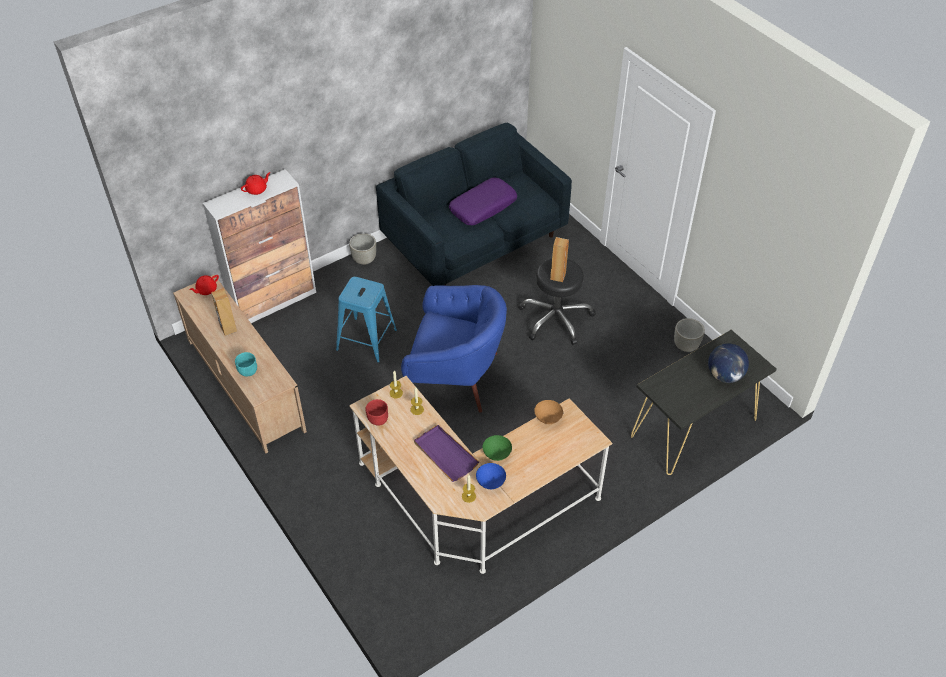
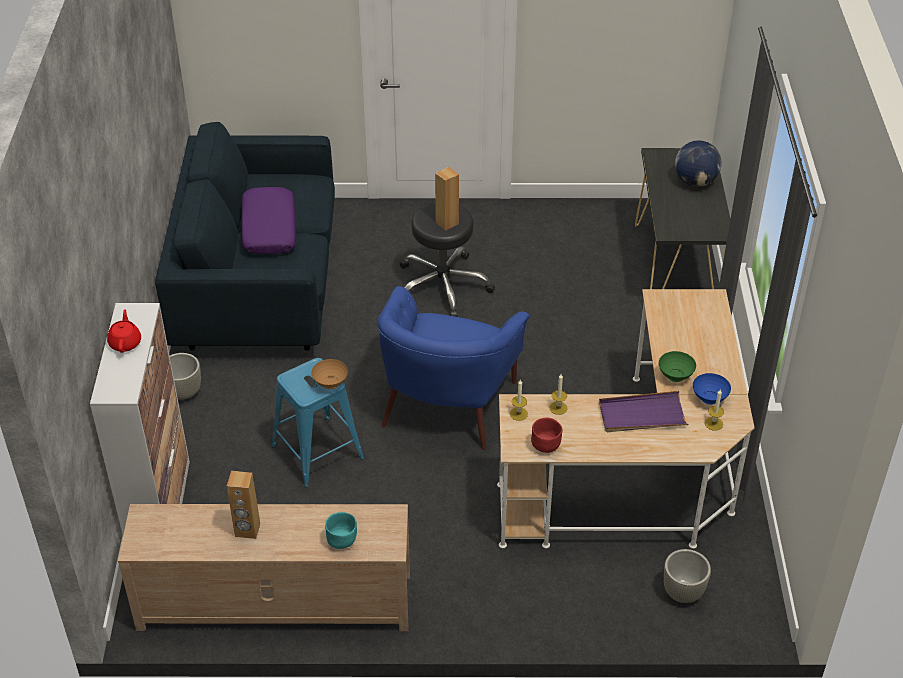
camera: 55 degrees left, 5 degrees down
red teapot [189,275,219,295] -> none
blue armchair [401,285,507,413] -> blue armchair turned 150 degrees clockwise [377,286,529,450]
brown bowl [534,400,563,424] -> brown bowl moved to [311,359,348,389]
grey planter [674,318,705,352] -> grey planter moved to [664,549,711,603]

